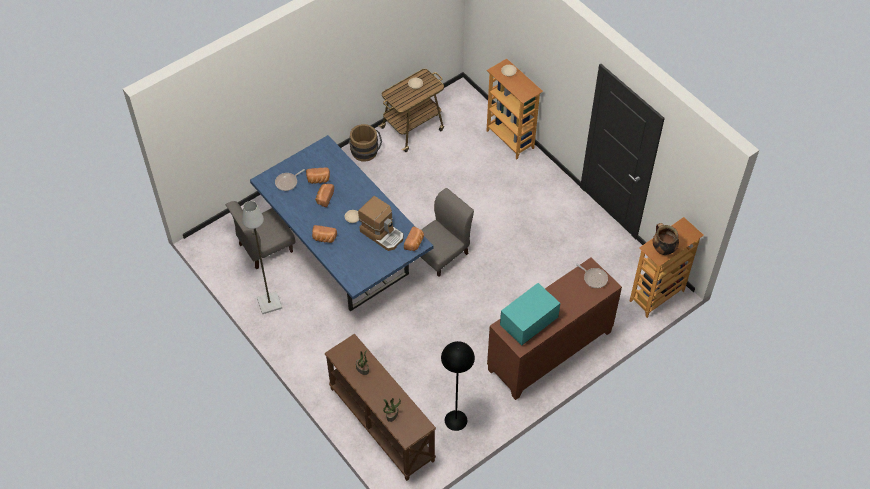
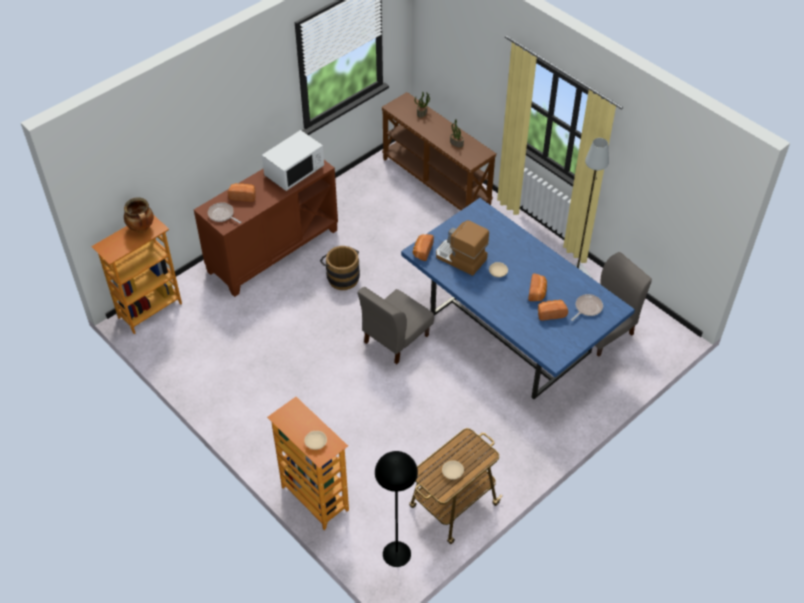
camera: 175 degrees right, 5 degrees down
bread [312,225,337,243] -> bread moved to [228,183,256,202]
brown bucket [349,124,382,162] -> brown bucket moved to [320,246,360,290]
black floor lamp [441,341,475,431] -> black floor lamp moved to [375,451,418,567]
turquoise microwave [500,283,560,345] -> white microwave [262,130,324,191]

